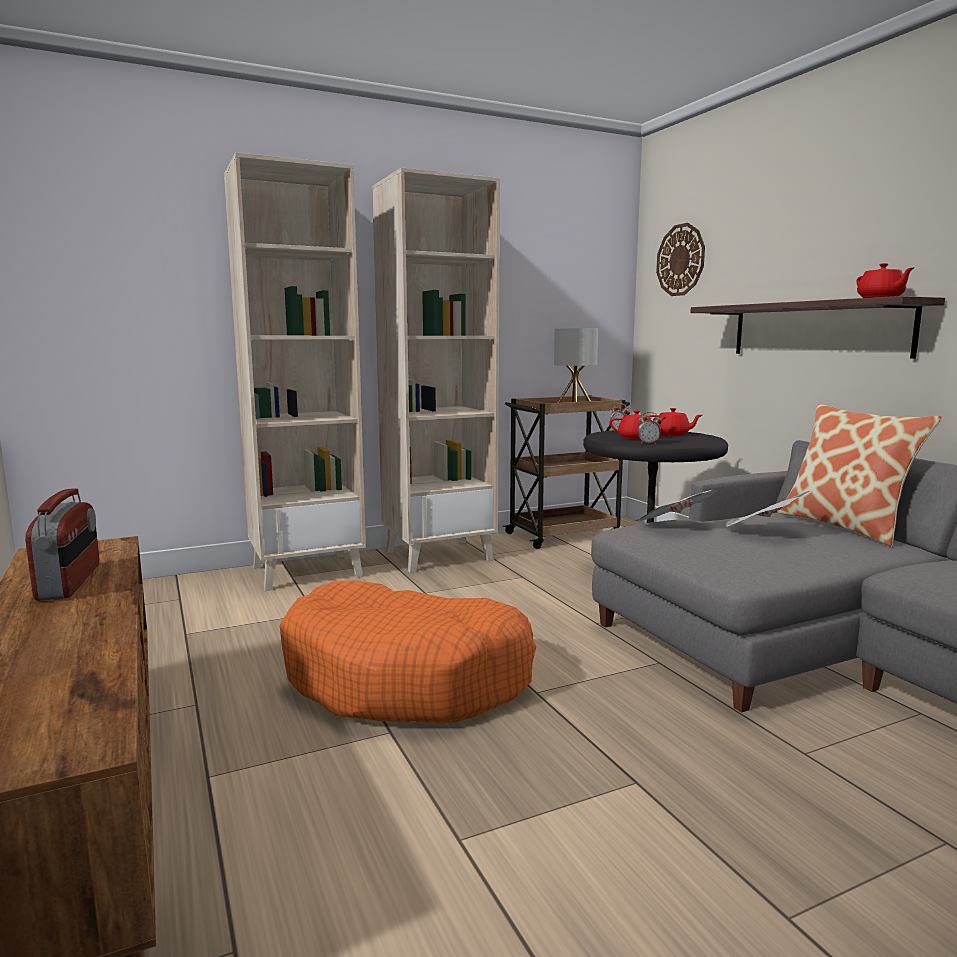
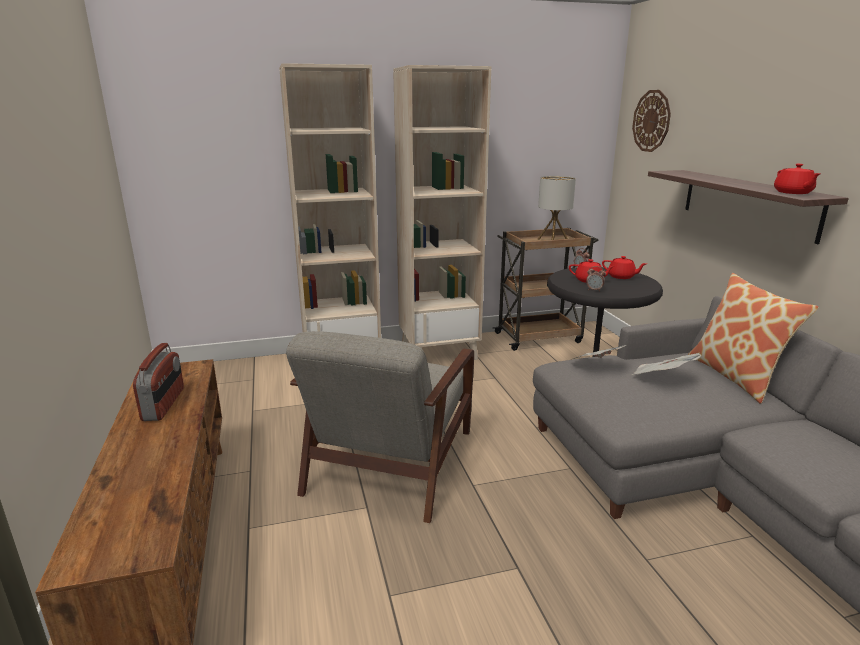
camera: 10 degrees right, 10 degrees up
orange dog bed [280,581,536,723] -> grey armchair [286,331,474,523]

